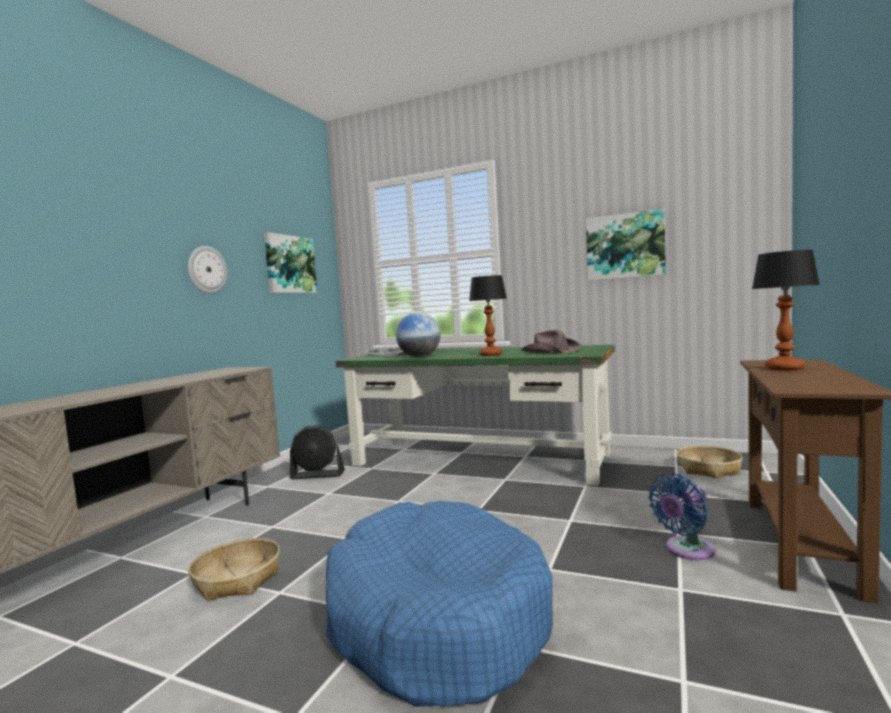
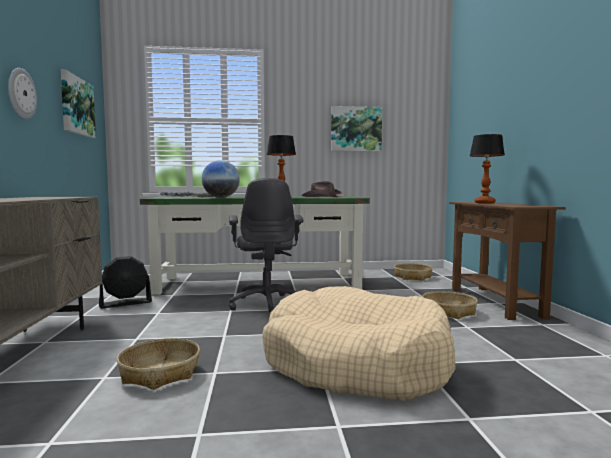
camera: 30 degrees left, 0 degrees up
blue dog bed [326,501,553,707] -> beige dog bed [262,286,455,401]
blue fan [648,473,715,560] -> basket [422,291,478,319]
none -> grey office chair [229,178,304,313]

